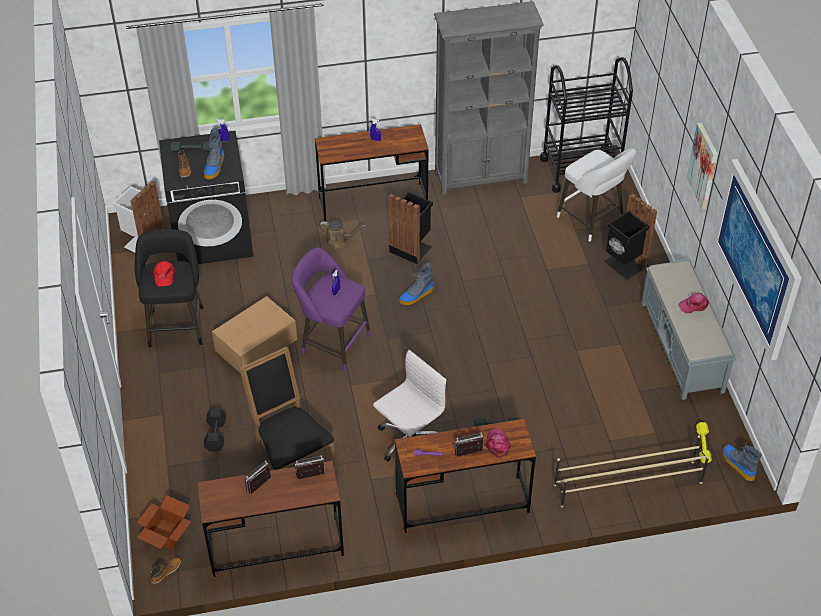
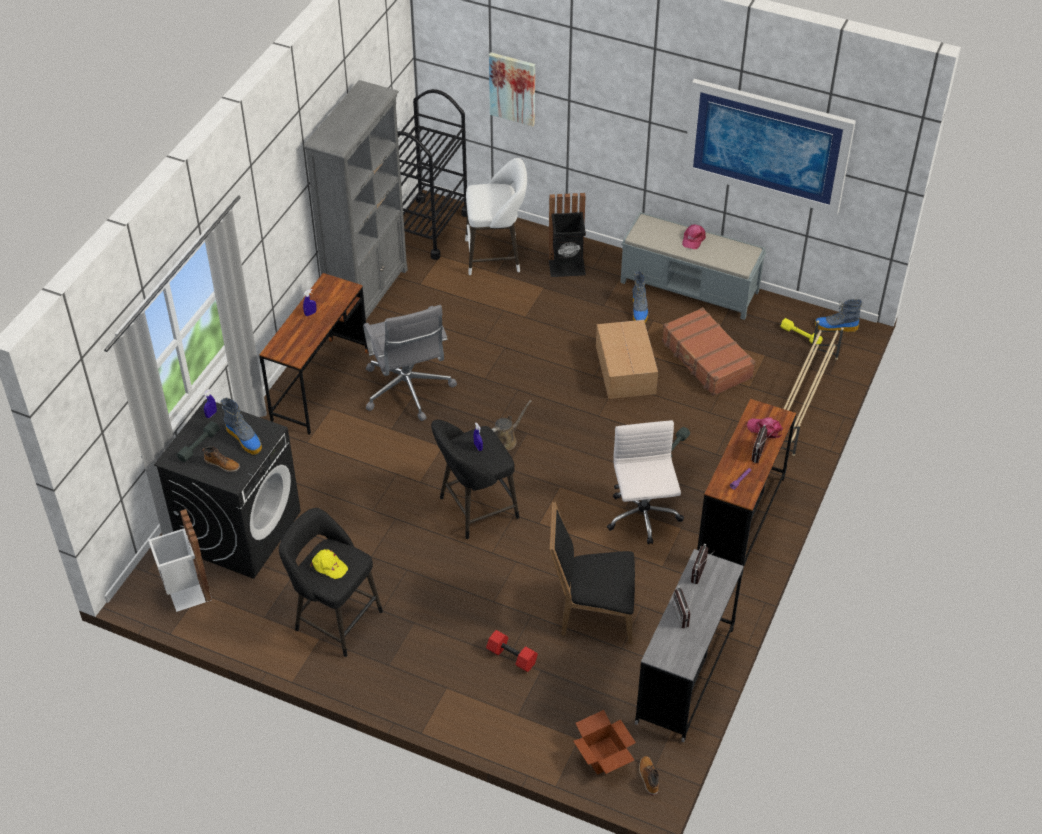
camera: 55 degrees left, 0 degrees up
red cap [154,261,175,286] -> yellow cap [310,549,348,579]
brown desk [197,461,344,578] -> grey desk [635,549,744,743]
black dumbbell [204,408,226,452] -> red dumbbell [486,630,538,672]
cardboard box [212,296,297,374] -> cardboard box moved to [596,320,658,399]
purple stool [291,248,371,371] -> black stool [431,419,519,539]
brown watering can [319,220,366,249] -> brown watering can moved to [492,400,532,450]
black trash can [388,192,433,264] -> grey office chair [363,305,457,421]
boot [399,263,434,305] -> boot moved to [632,271,648,323]
picture [686,122,718,210] -> picture moved to [489,52,535,127]
none -> brown suitcase [662,307,755,396]

